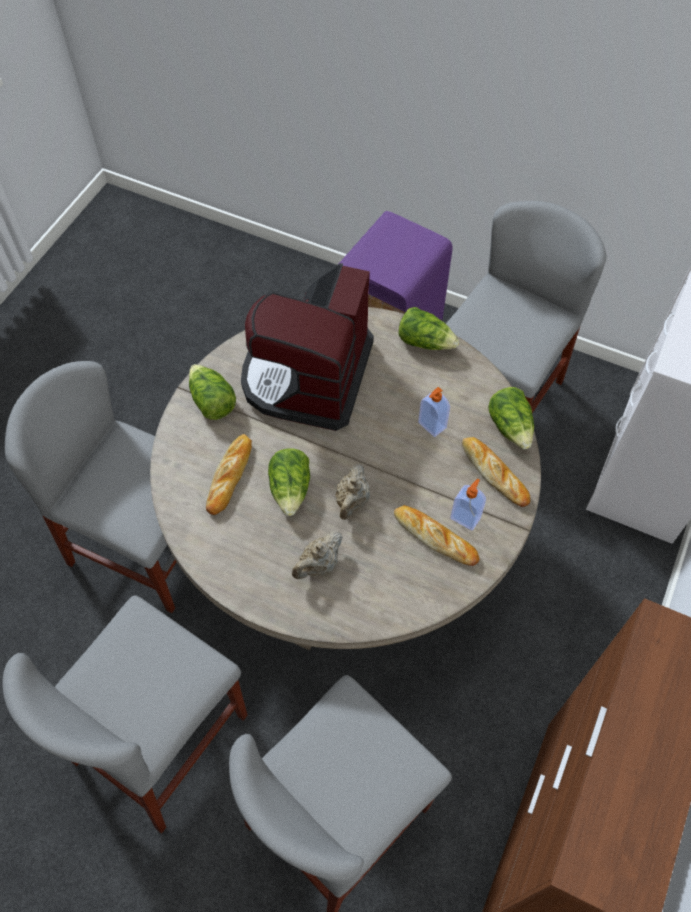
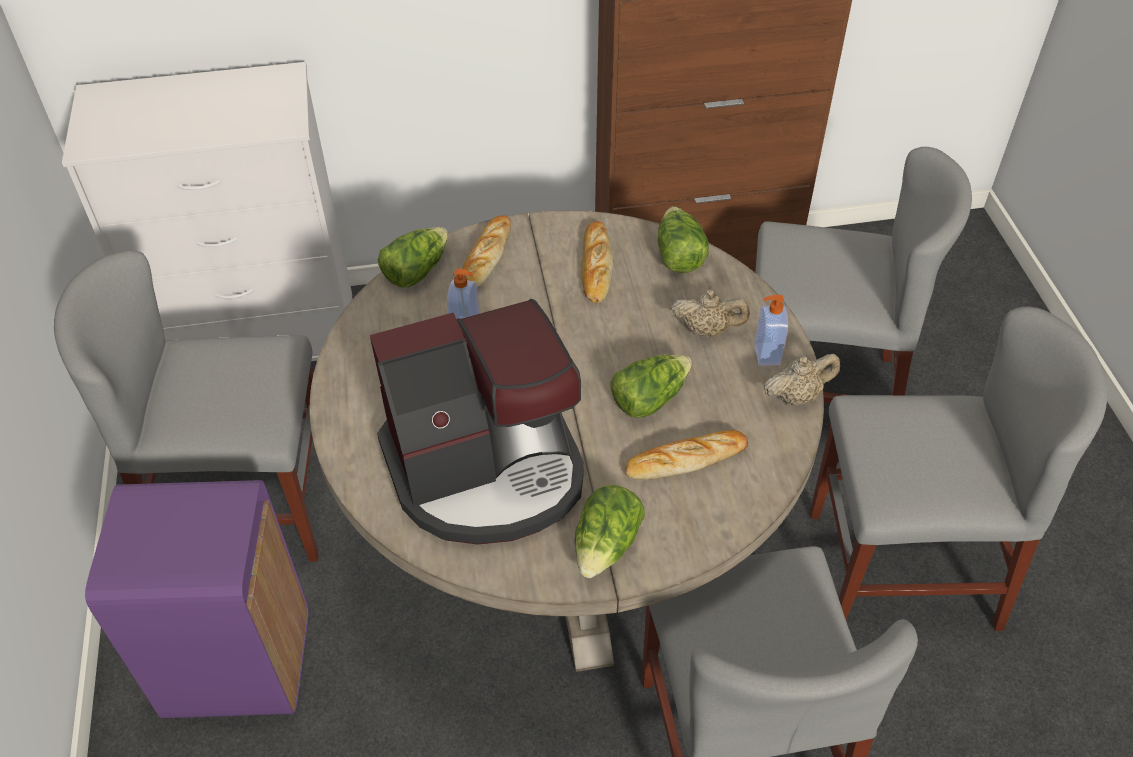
camera: 125 degrees left, 10 degrees down
beige teapot [335,464,370,520] -> beige teapot moved to [764,354,840,405]
lettuce [398,307,459,350] -> lettuce moved to [658,206,709,273]
soap dispenser [450,479,486,531] -> soap dispenser moved to [754,295,788,366]

